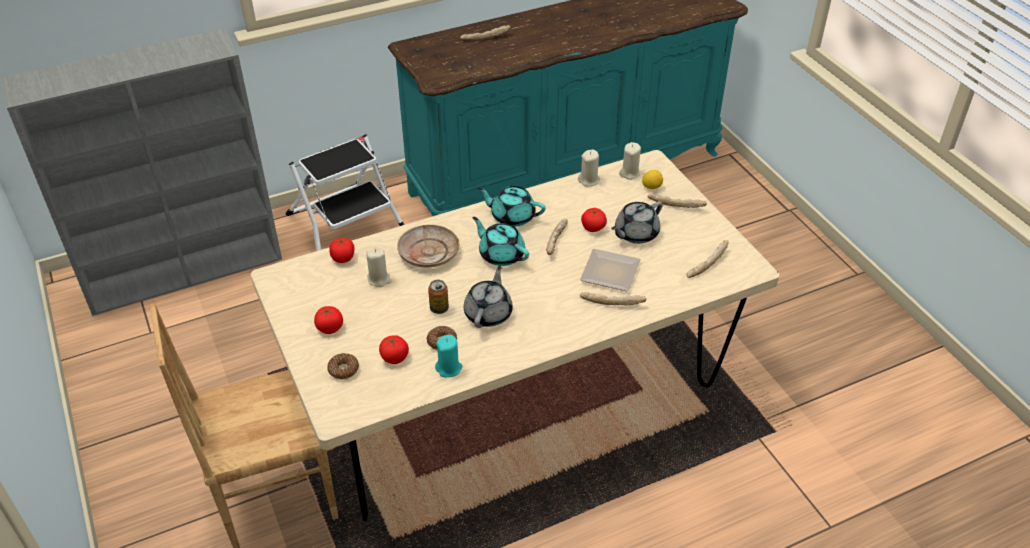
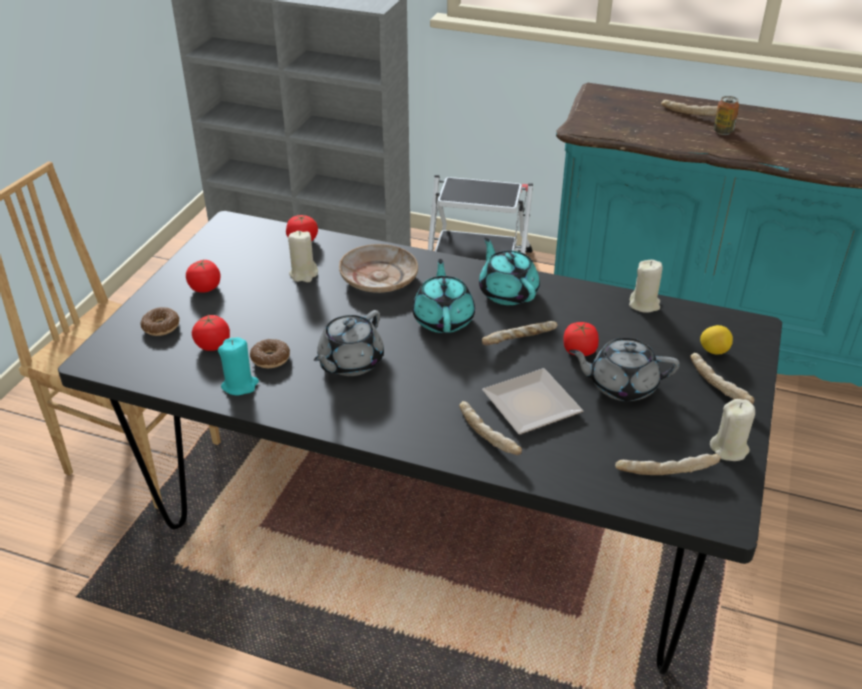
camera: 45 degrees right, 5 degrees down
beige dining table [251,150,780,522] -> black dining table [58,211,782,675]
can [428,280,449,314] -> can moved to [714,96,739,135]
grey teapot [464,265,513,328] -> grey teapot turned 150 degrees clockwise [314,310,384,376]
beige candle [619,142,641,180] -> beige candle moved to [710,399,755,461]

